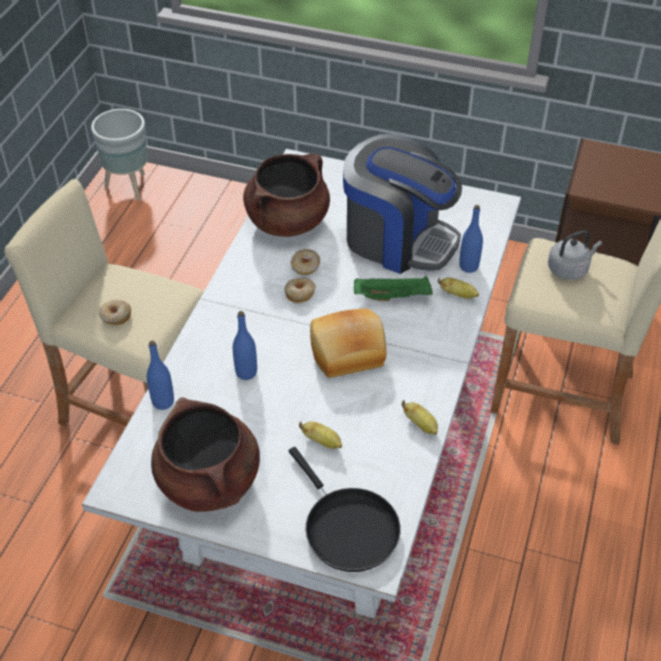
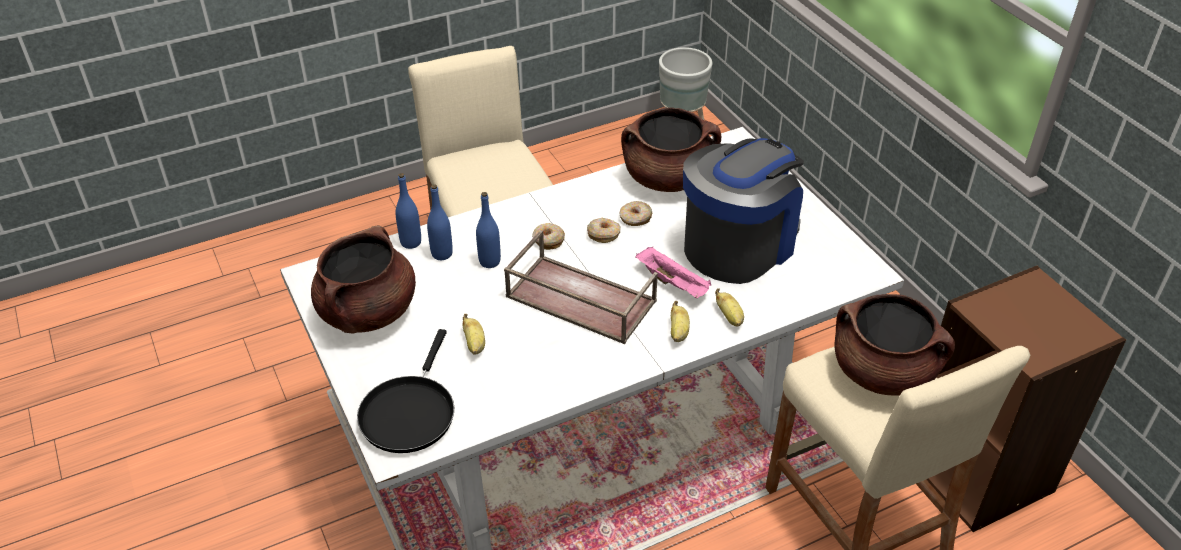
camera: 45 degrees right, 5 degrees down
donut [99,300,131,325] -> donut moved to [532,223,565,250]
bread [310,308,386,378] -> brown tray [504,230,658,344]
coffee machine [343,134,462,274] -> coffee machine turned 120 degrees counterclockwise [683,138,804,284]
green tray [354,276,433,301] -> pink tray [635,247,711,298]
banana [401,400,438,435] -> banana moved to [671,301,690,342]
blue bottle [459,205,483,273] -> blue bottle moved to [427,184,453,260]
grey kettle [548,231,602,280] -> brown cooking pot [834,294,955,395]

